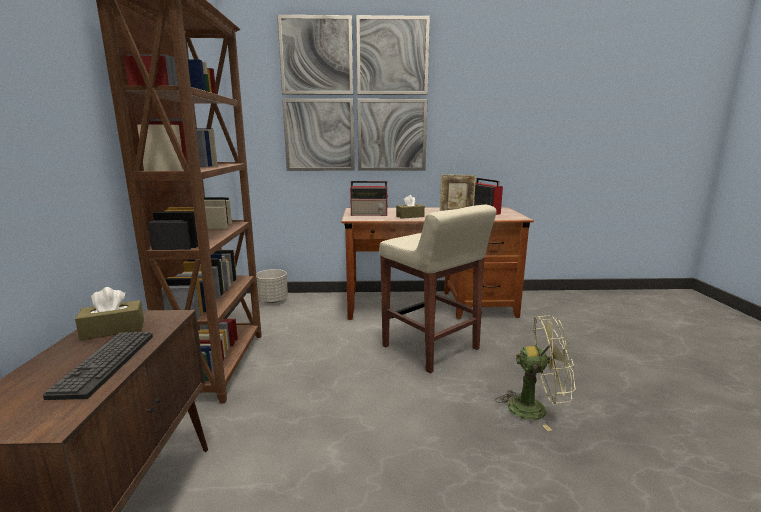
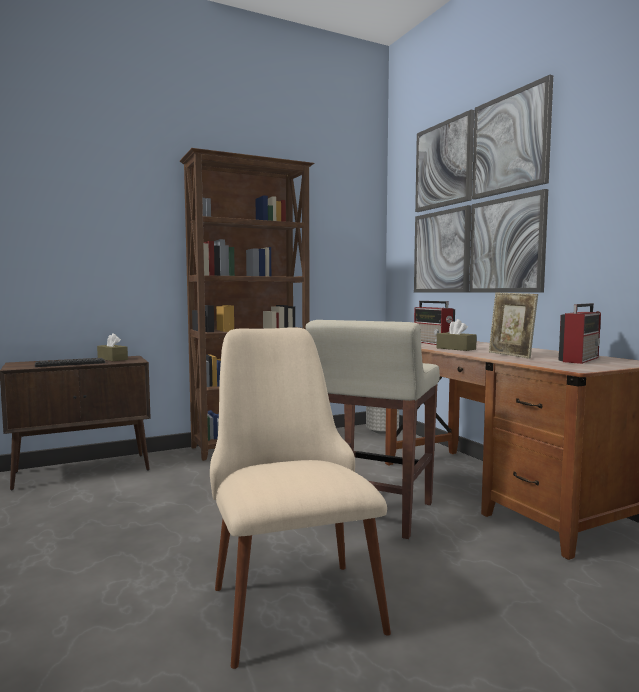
camera: 65 degrees right, 10 degrees down
green fan [495,316,576,431] -> beige chair [210,327,391,669]

